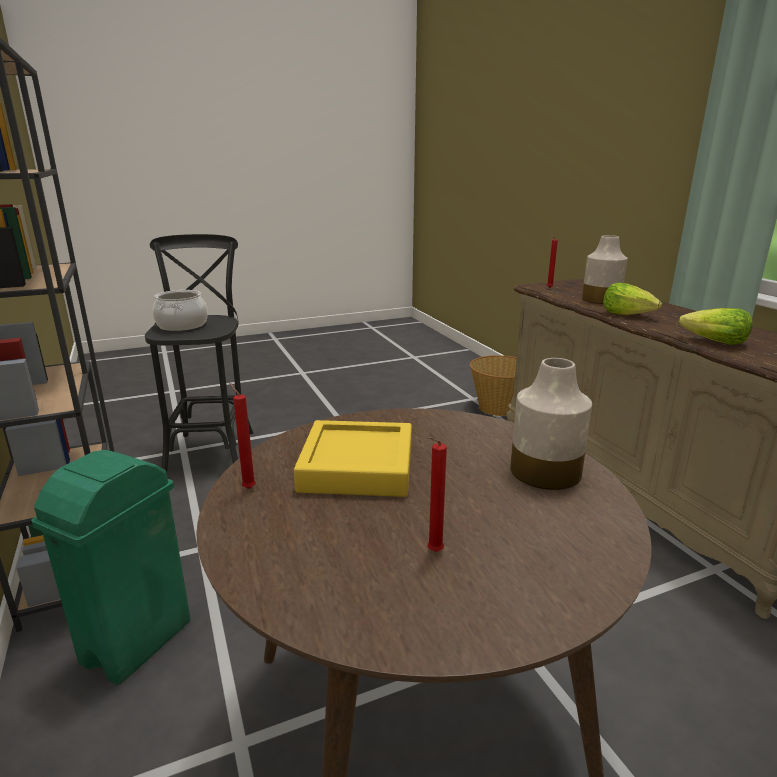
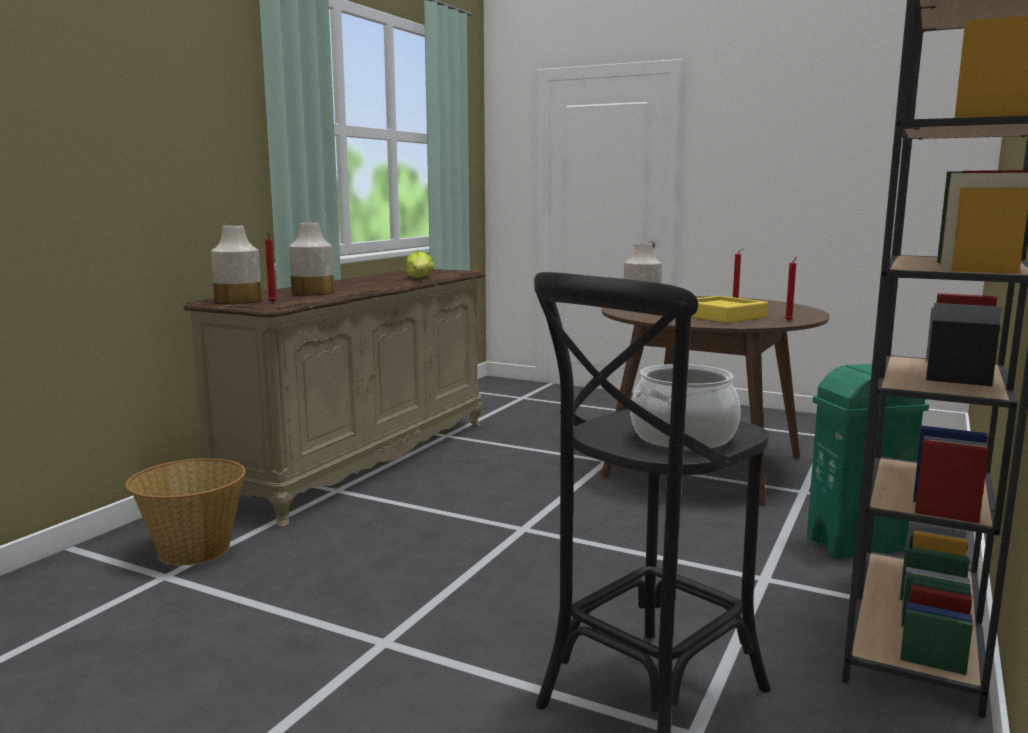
camera: 130 degrees left, 10 degrees down
lettuce [603,283,662,315] -> none
none -> beige vase [211,225,262,304]

